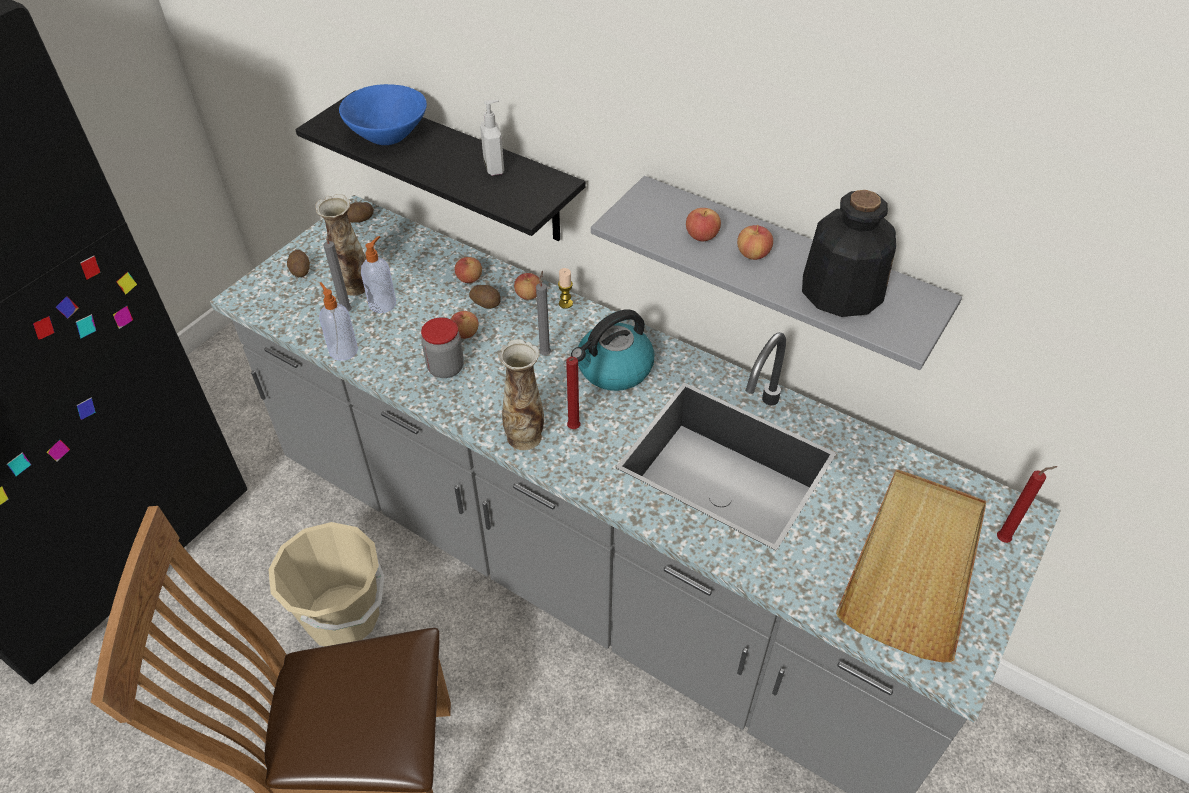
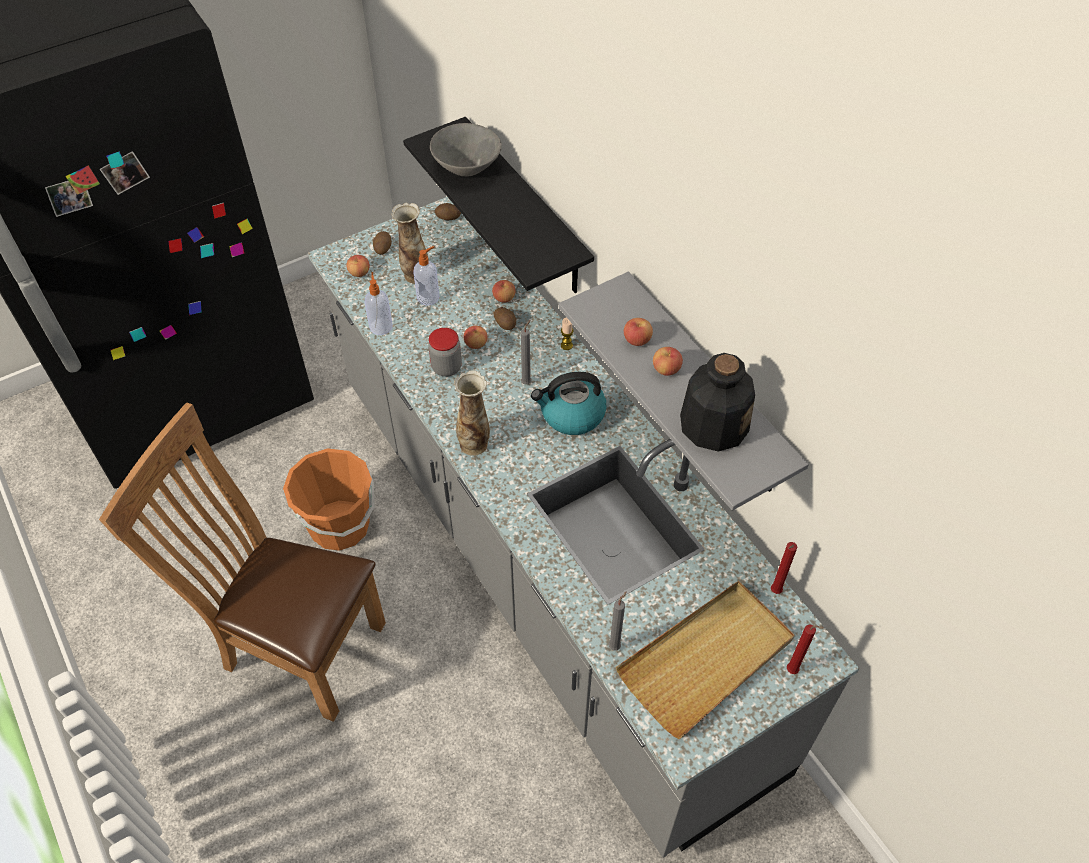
camera: 25 degrees right, 5 degrees up
beige bucket [268,522,384,646] -> orange bucket [283,448,374,551]
grey candle [323,229,352,312] -> grey candle moved to [609,591,627,651]
blue bowl [339,84,427,145] -> grey bowl [430,123,502,177]
soap dispenser [480,100,504,176] -> none
apple [514,273,539,300] -> apple moved to [346,255,369,277]
red candle [566,357,580,429] -> red candle moved to [771,542,797,594]

